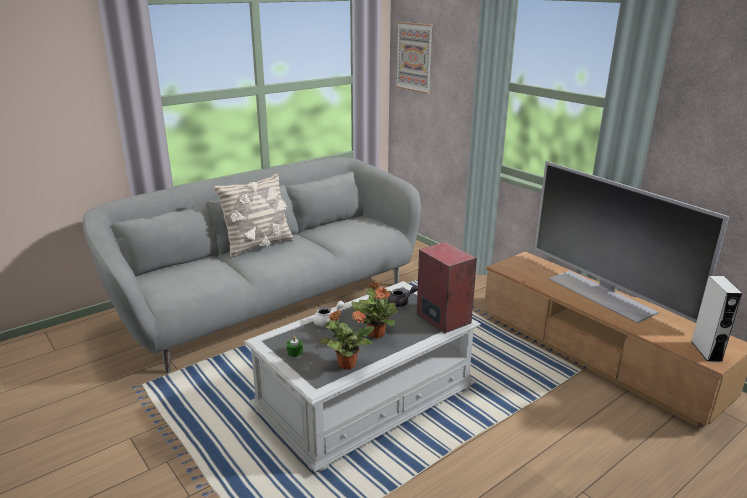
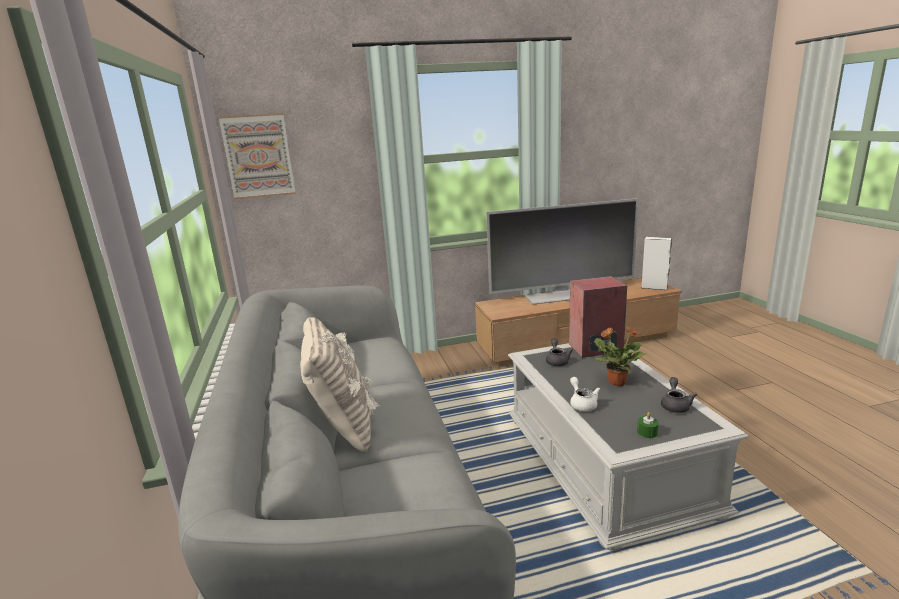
camera: 65 degrees left, 5 degrees down
potted plant [319,309,374,370] -> grey teapot [661,377,697,413]

